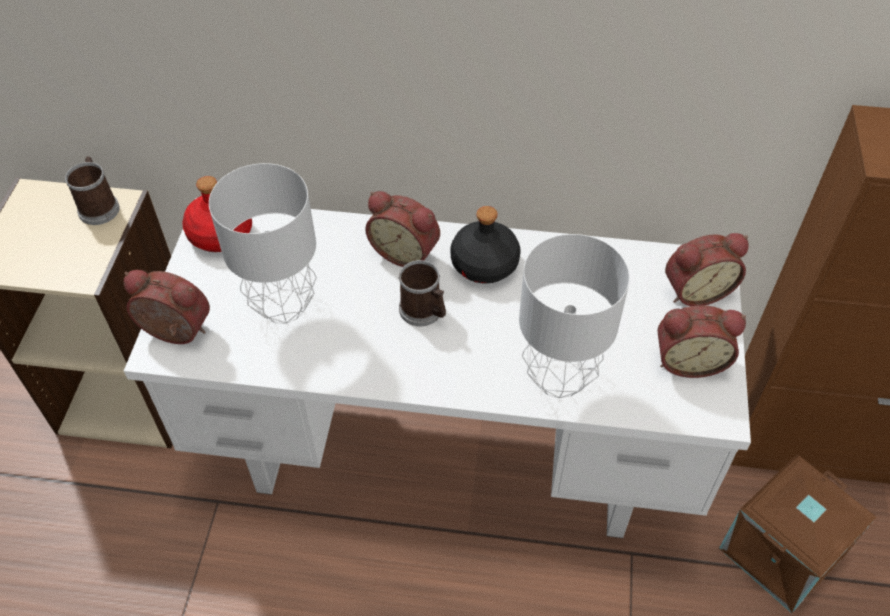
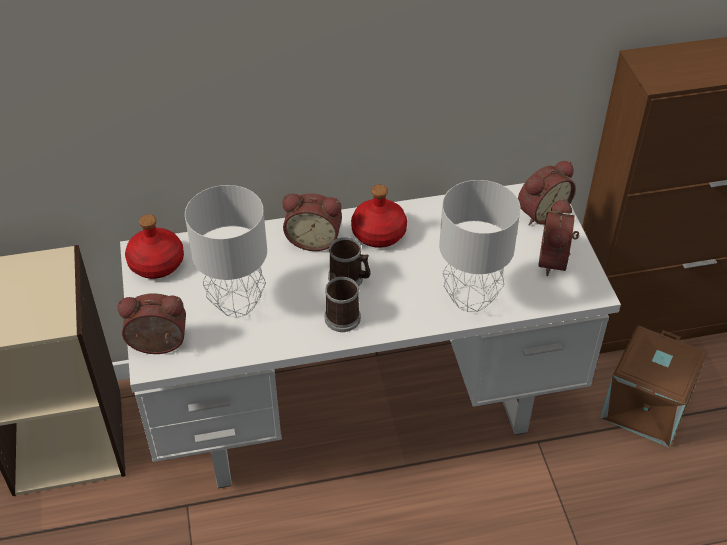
camera: 20 degrees left, 5 degrees down
mug [65,156,120,225] -> mug moved to [325,273,361,332]
black bottle [450,206,520,284] -> red bottle [351,185,407,248]
alarm clock [658,305,746,378] -> alarm clock turned 120 degrees clockwise [538,198,579,276]

